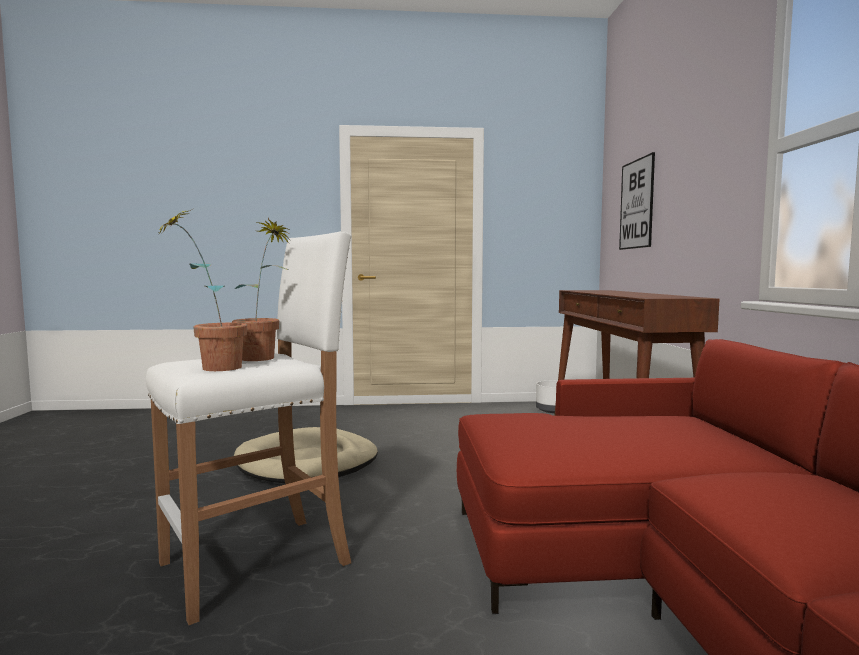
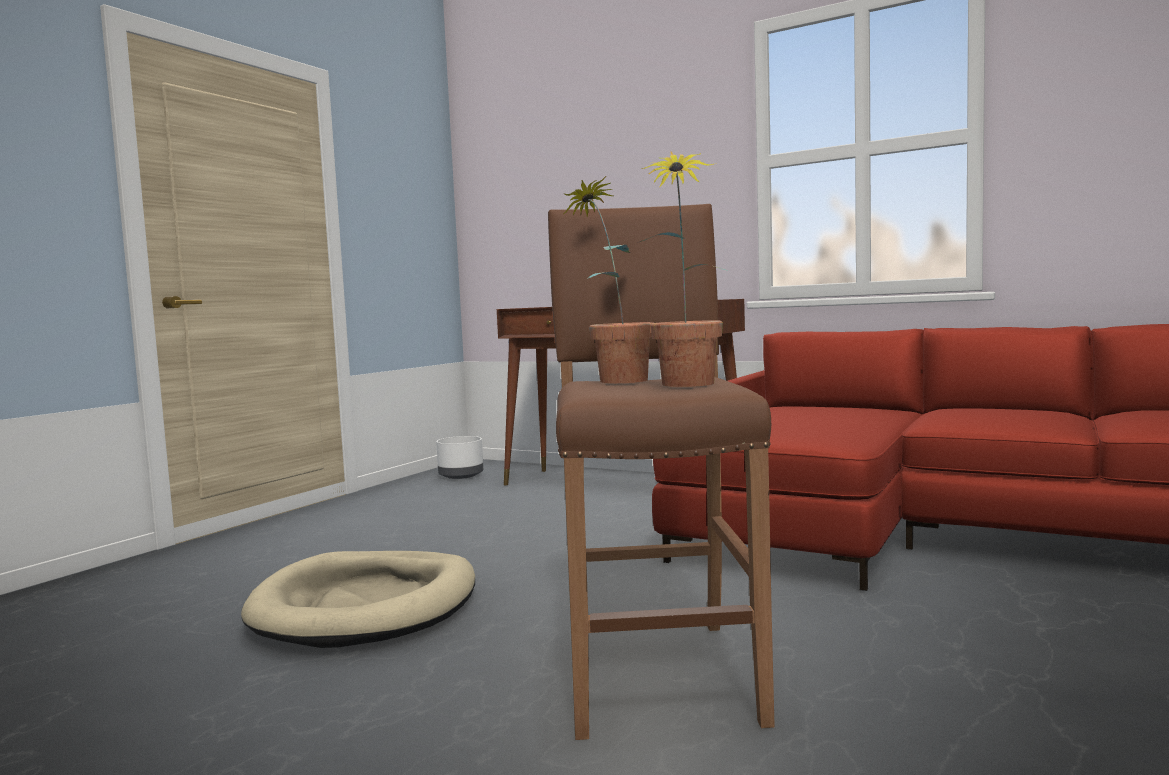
camera: 55 degrees left, 0 degrees up
white stool [146,231,351,625] -> brown stool [548,204,775,740]
picture [619,152,655,250] -> none

